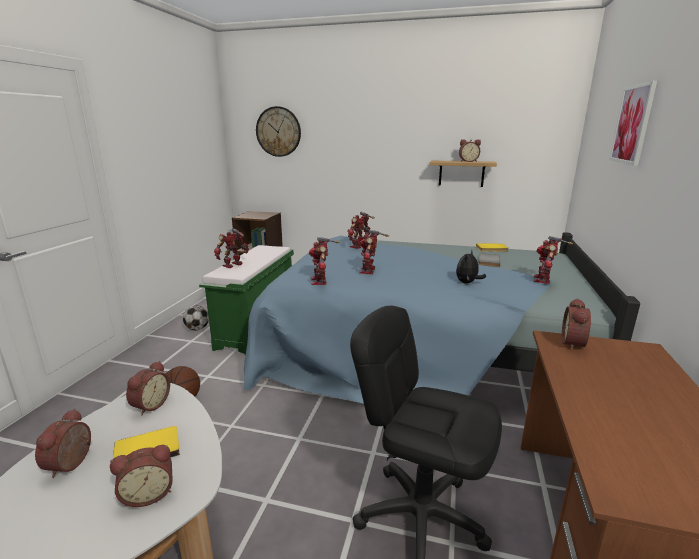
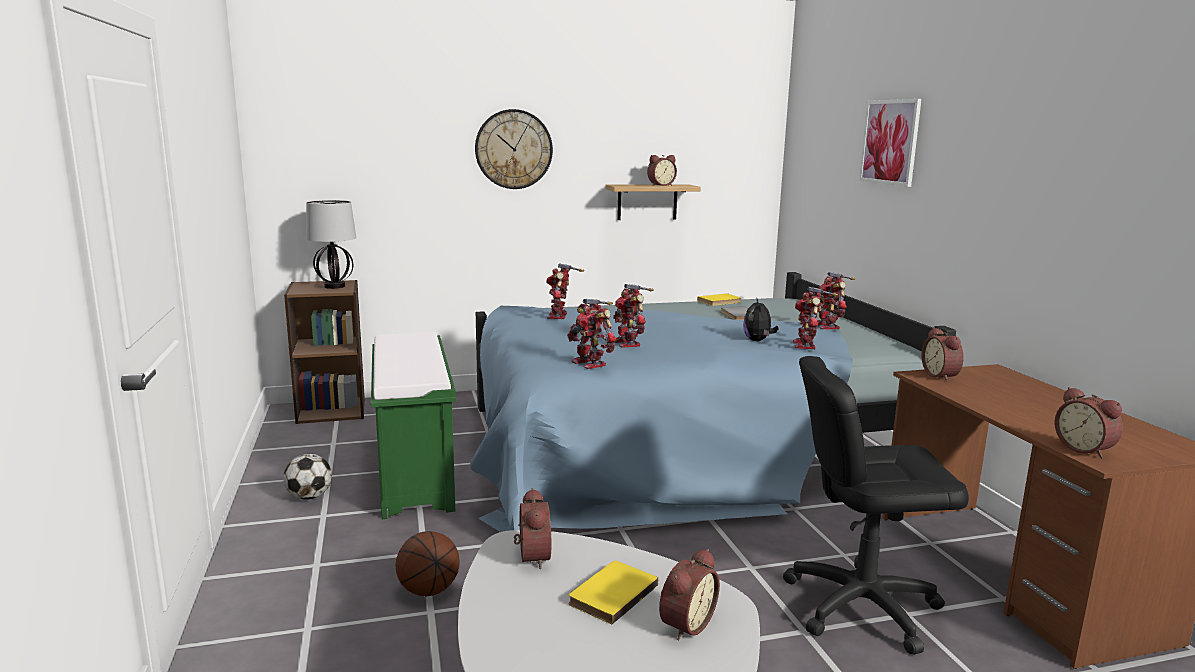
camera: 30 degrees left, 5 degrees down
alarm clock [35,408,91,478] -> alarm clock moved to [1055,387,1123,458]
toy robot [214,229,249,268] -> toy robot moved to [793,287,838,349]
wall clock [256,106,301,157] -> wall clock moved to [475,109,553,189]
none -> table lamp [306,200,356,289]

